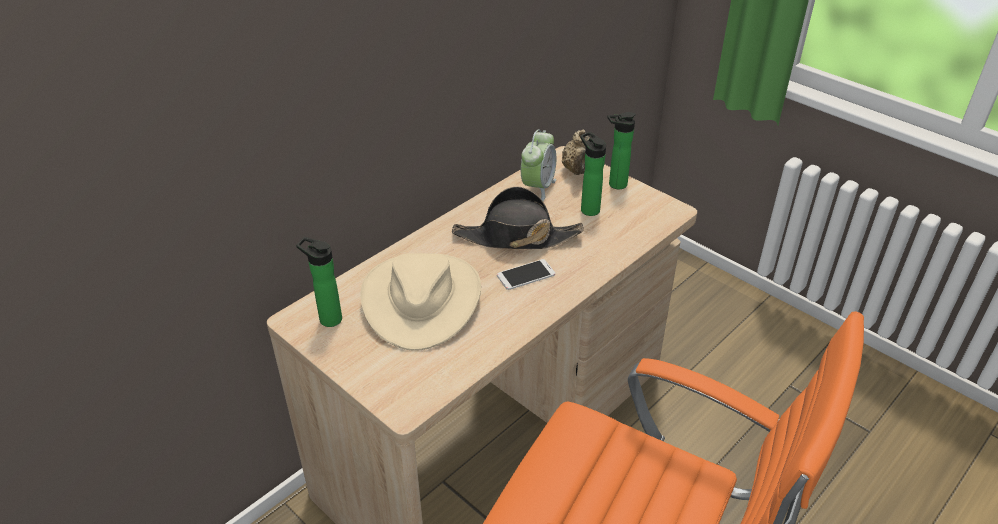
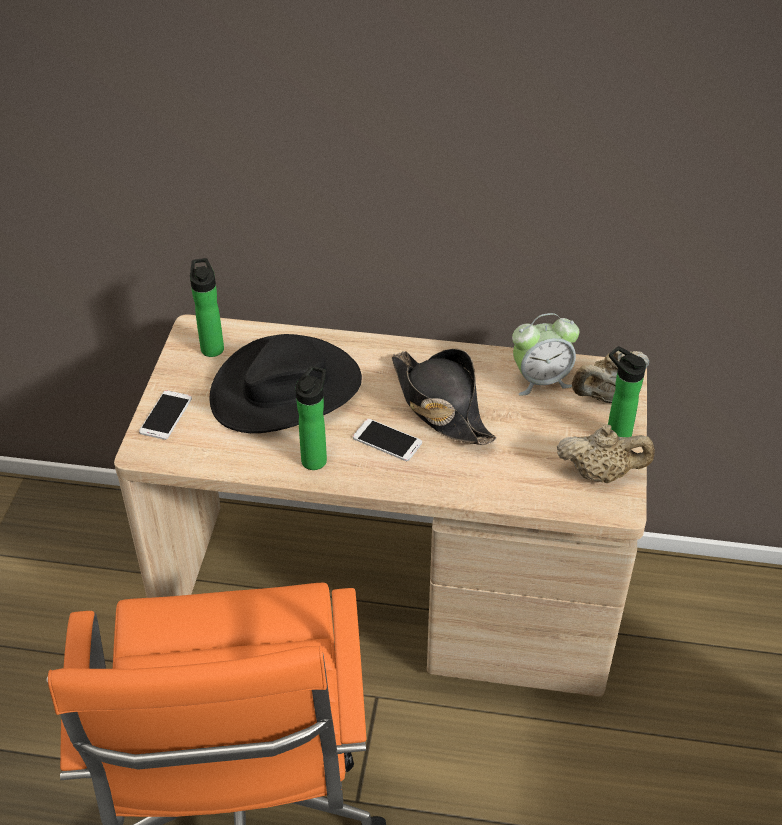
camera: 55 degrees right, 5 degrees up
beige hat [360,253,481,351] -> black hat [209,334,362,433]
bottle [580,132,606,216] -> bottle moved to [296,366,327,470]
none -> phone [139,390,192,440]
none -> beige teapot [557,425,655,483]

